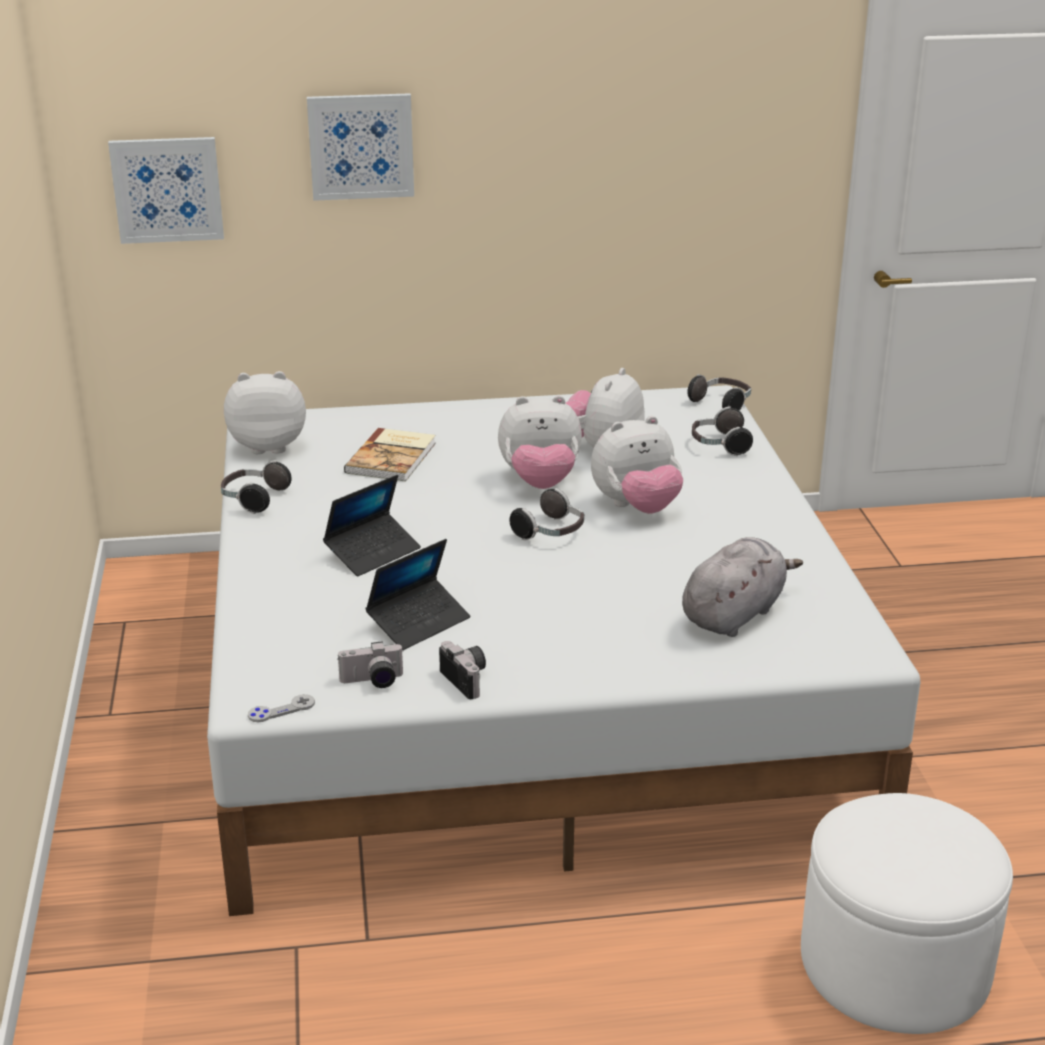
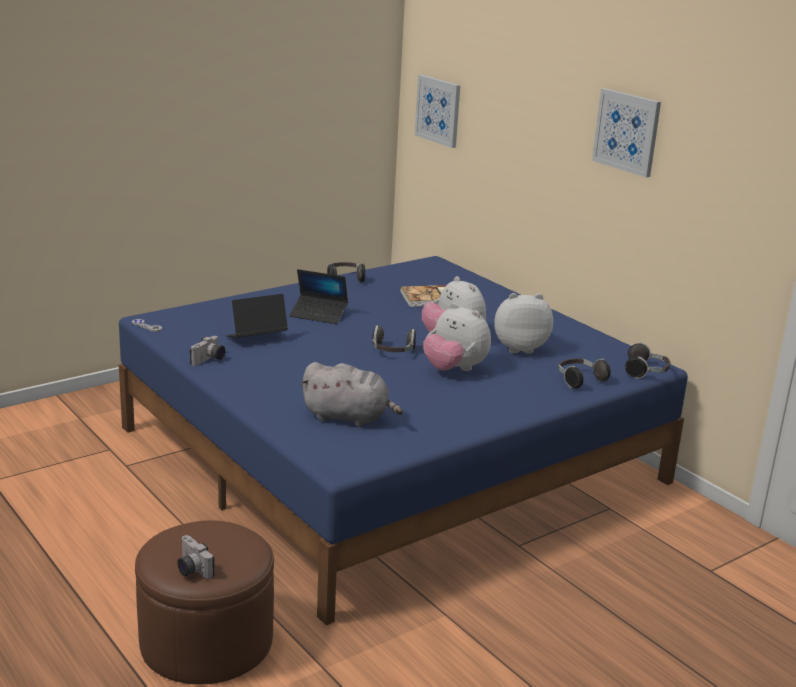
camera: 60 degrees right, 5 degrees down
white bed [207,385,921,916] -> blue bed [119,256,688,625]
plush toy [224,371,306,454] -> none
picture [307,93,414,201] -> picture moved to [592,88,661,178]
camera [337,641,404,688] -> camera moved to [177,535,214,579]
laptop [365,539,470,650] -> laptop turned 135 degrees clockwise [226,294,288,338]
white ottoman [801,793,1013,1034] -> brown ottoman [135,520,274,684]

